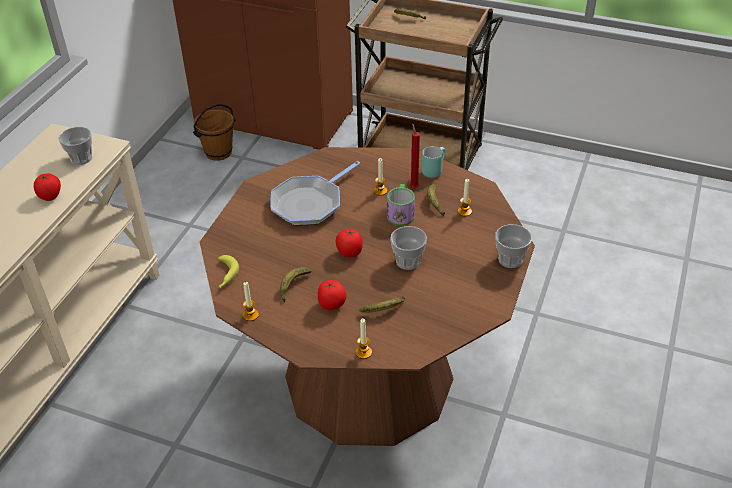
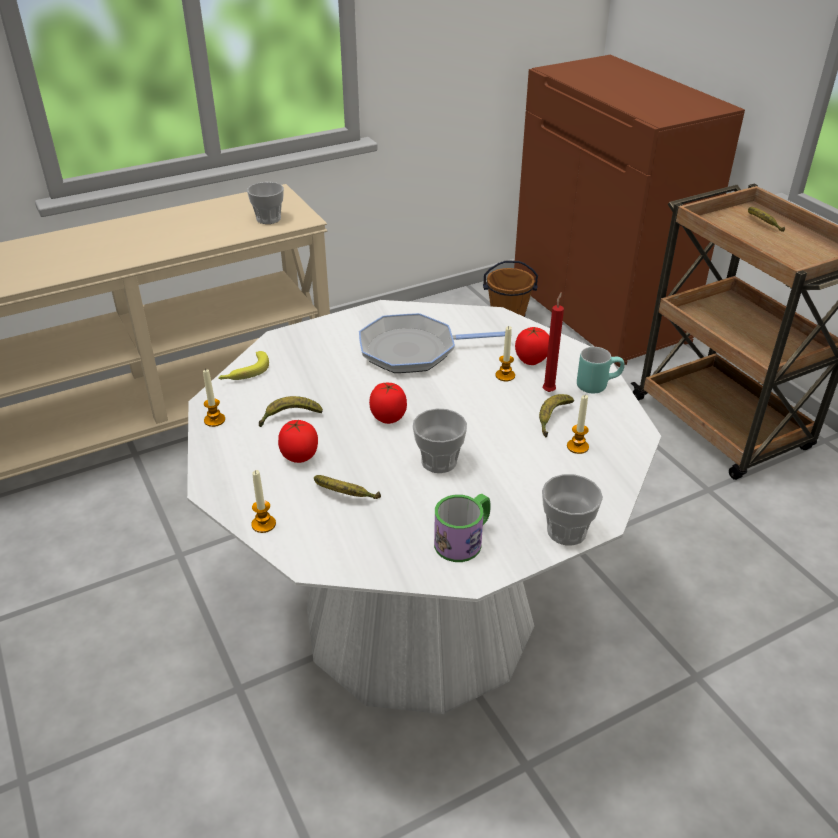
camera: 40 degrees right, 5 degrees down
tomato [34,174,61,201] -> tomato moved to [515,327,549,365]
brown dining table [200,147,535,446] -> white dining table [187,300,661,714]
mug [387,184,415,226] -> mug moved to [434,494,490,562]

